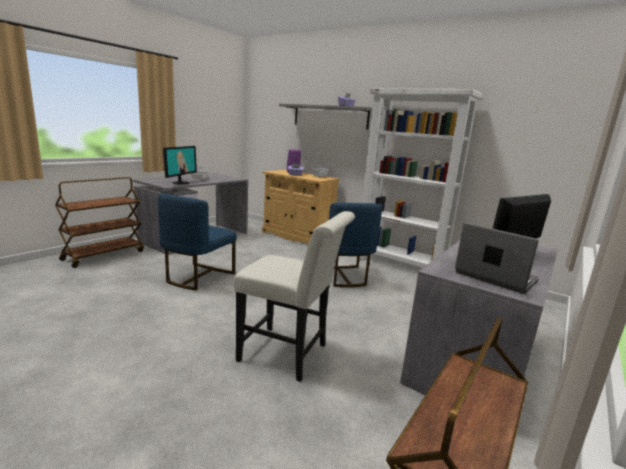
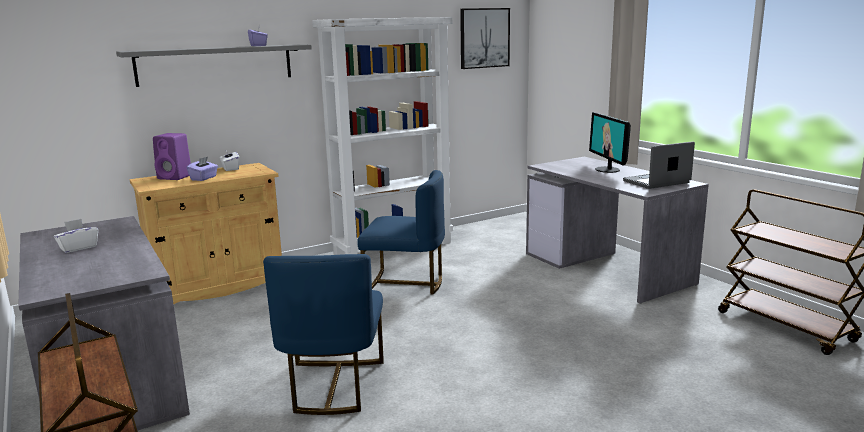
camera: 65 degrees left, 0 degrees up
blue chair [158,193,237,290] -> blue chair turned 45 degrees clockwise [263,254,384,415]
monitor [163,146,197,185] -> none
white chair [234,211,355,382] -> none
none -> picture [460,8,510,69]

